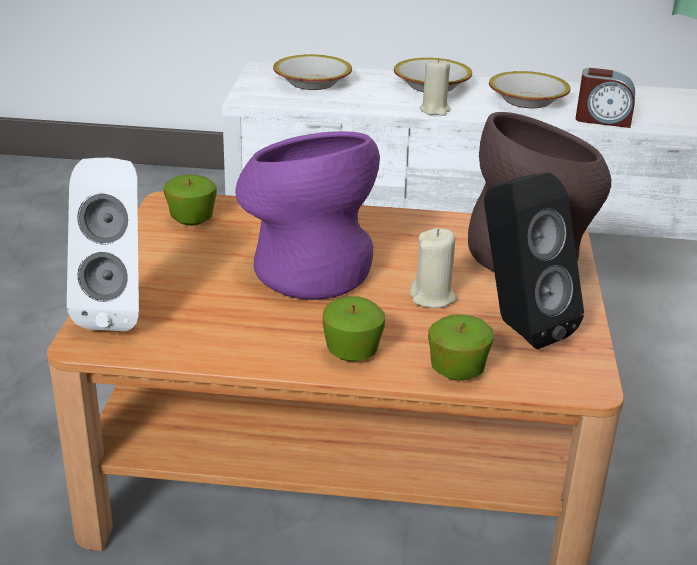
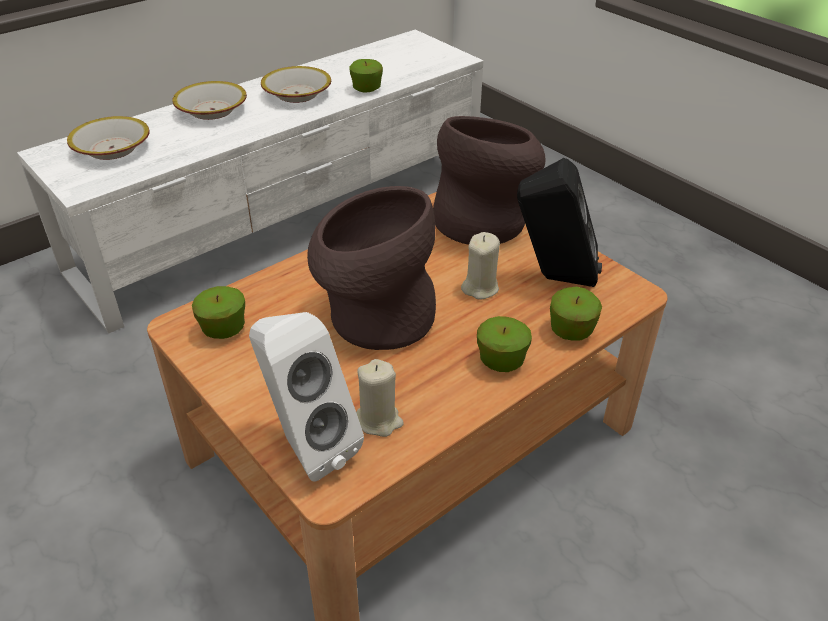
camera: 45 degrees left, 10 degrees up
purple vase [235,131,380,300] -> brown vase [307,186,436,350]
beige candle [420,58,450,116] -> beige candle moved to [356,359,404,437]
alarm clock [576,68,635,128] -> apple [349,59,383,93]

